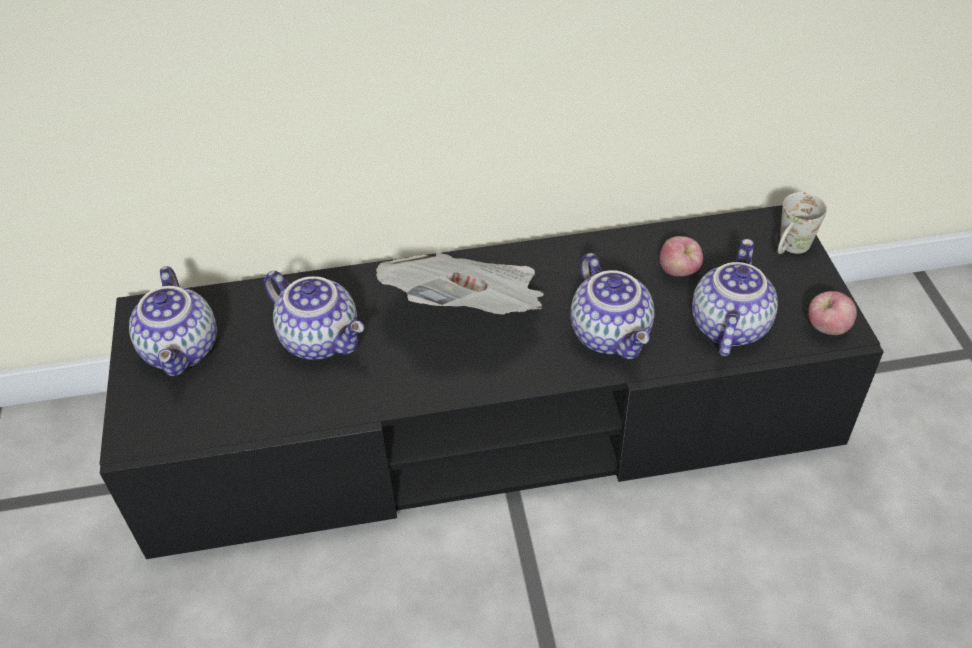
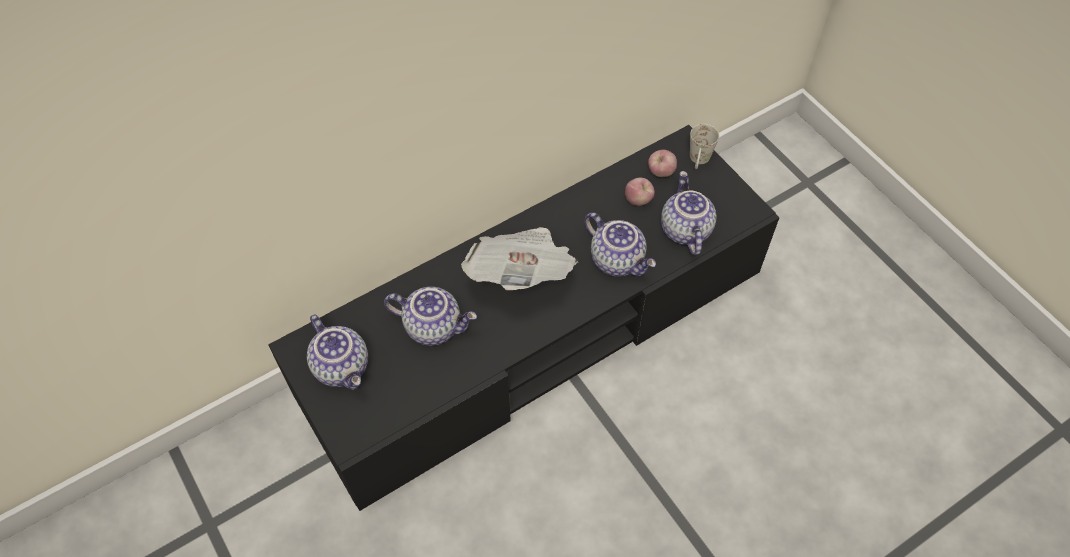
camera: 25 degrees left, 10 degrees up
apple [808,291,857,335] -> apple moved to [648,150,677,177]

